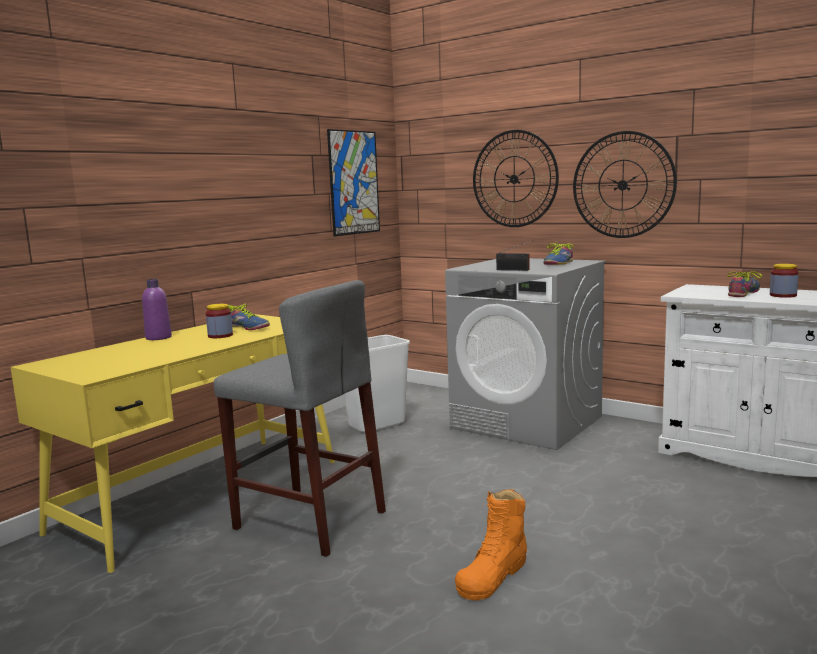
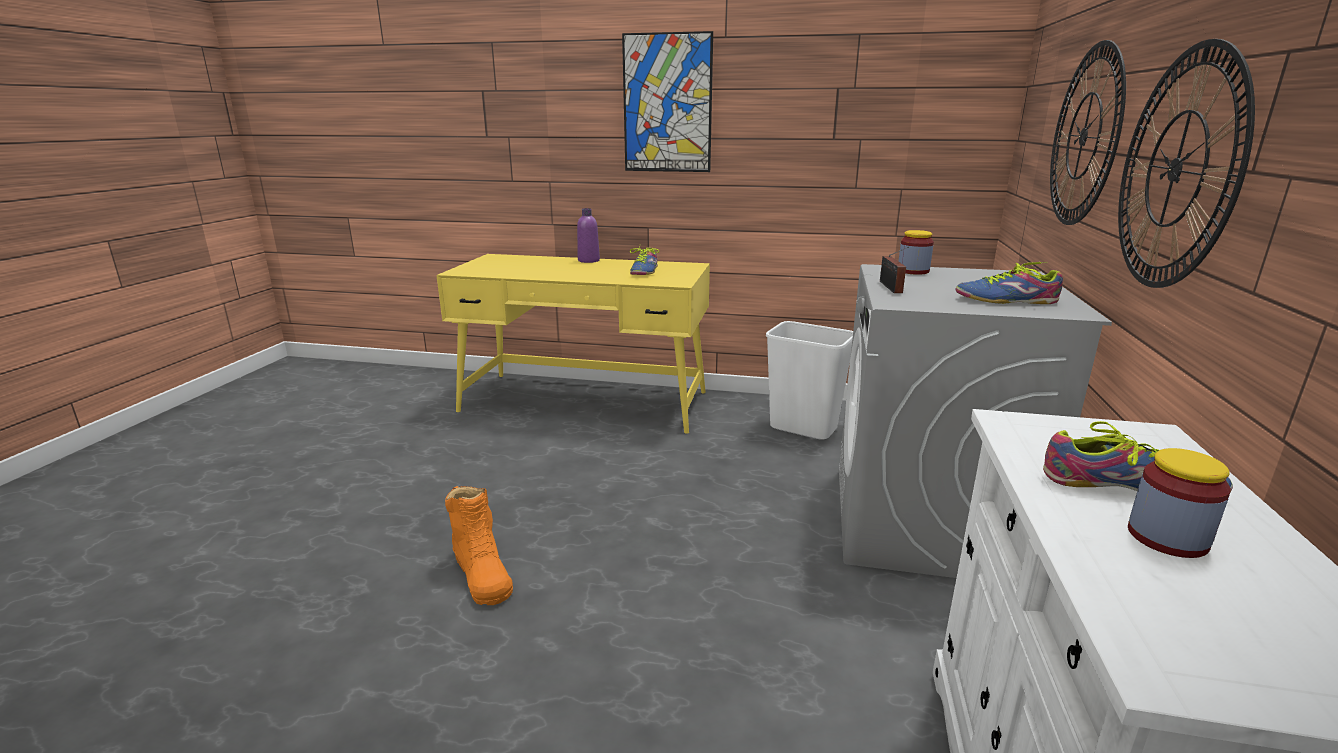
camera: 65 degrees right, 10 degrees up
jar [206,304,233,338] -> jar moved to [899,230,934,275]
grey stool [213,280,386,557] -> none
picture [327,129,380,237] -> picture moved to [622,31,713,172]
orange boot [455,489,527,600] -> orange boot turned 135 degrees counterclockwise [445,486,513,605]

